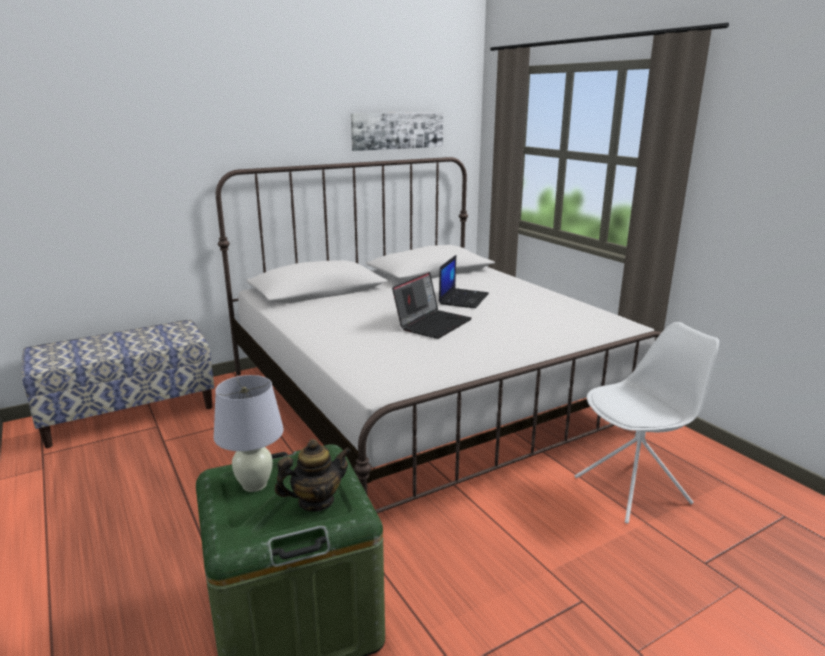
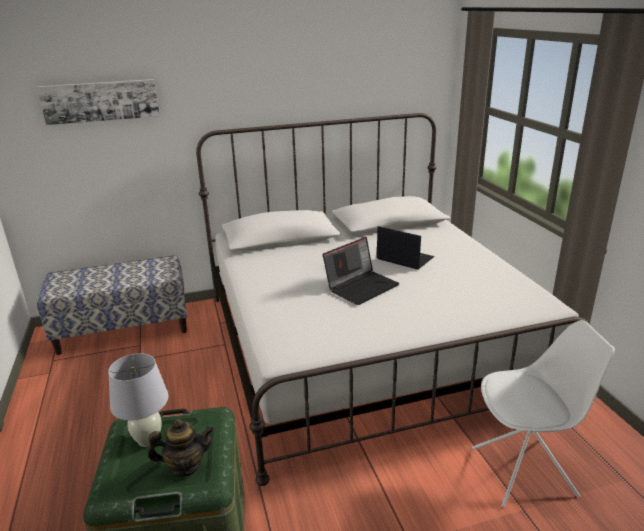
camera: 15 degrees right, 5 degrees up
picture [351,112,443,151] -> picture moved to [37,79,160,125]
laptop [439,255,489,308] -> laptop turned 90 degrees counterclockwise [377,226,434,270]

